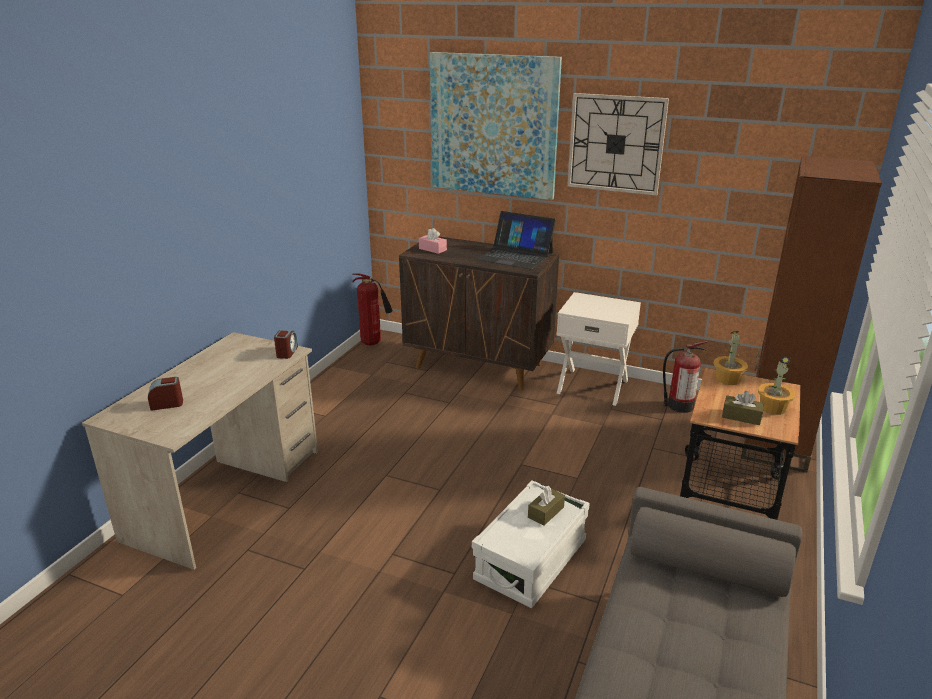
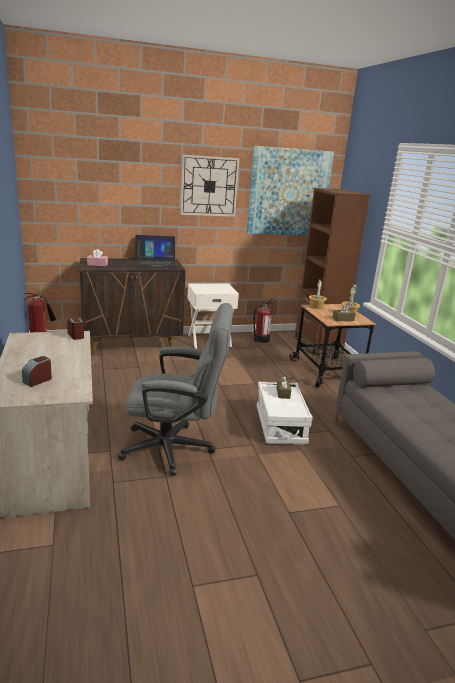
camera: 40 degrees left, 5 degrees down
picture [430,52,562,200] -> picture moved to [247,146,334,235]
none -> grey office chair [118,303,233,476]

